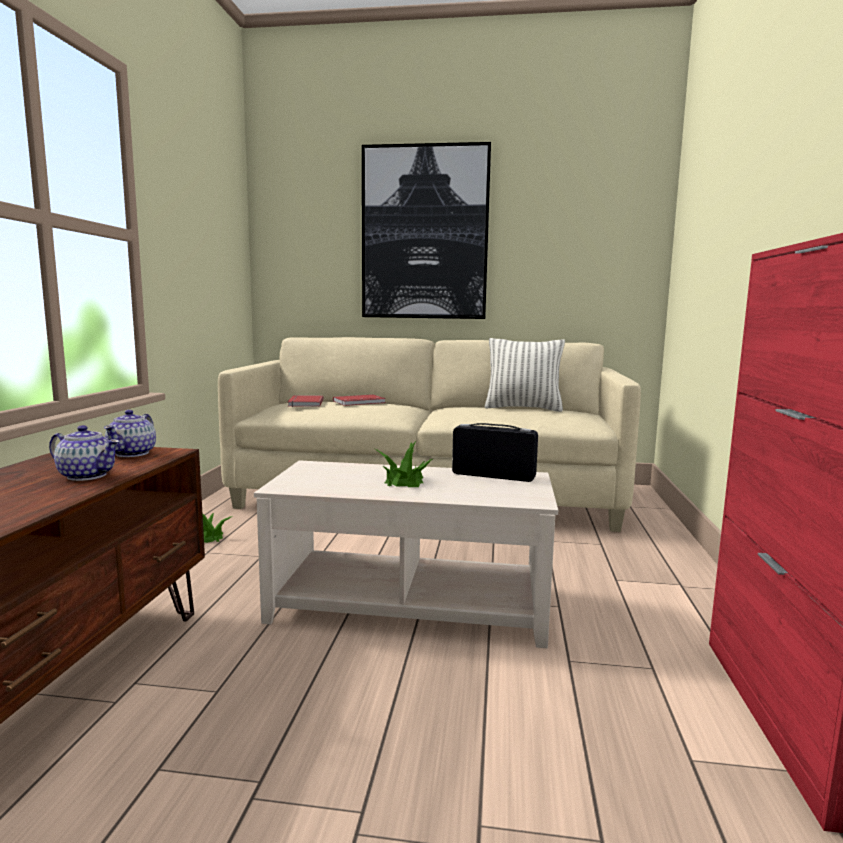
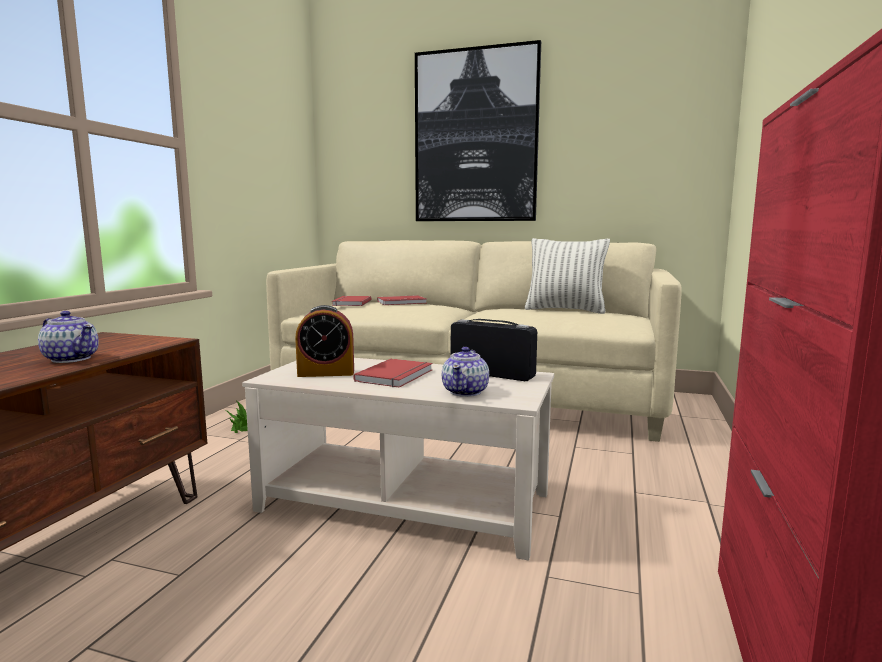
camera: 10 degrees right, 0 degrees up
teapot [104,410,156,457] -> teapot moved to [442,347,489,397]
potted plant [375,441,432,487] -> red book [353,359,432,388]
none -> alarm clock [295,305,354,377]

